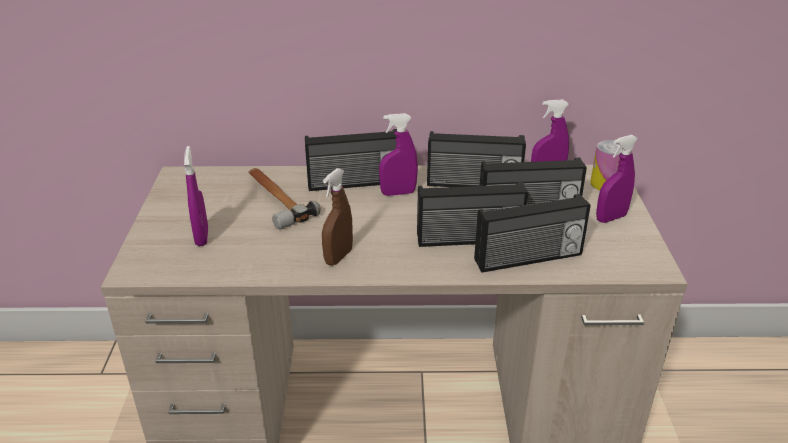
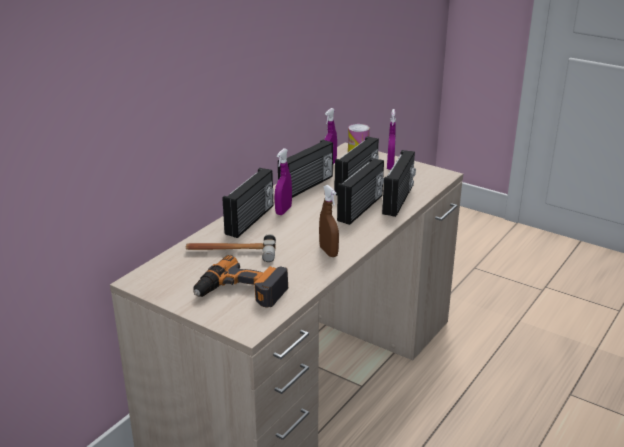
camera: 55 degrees left, 5 degrees down
purple spray bottle [184,146,208,246] -> power drill [193,255,288,308]

